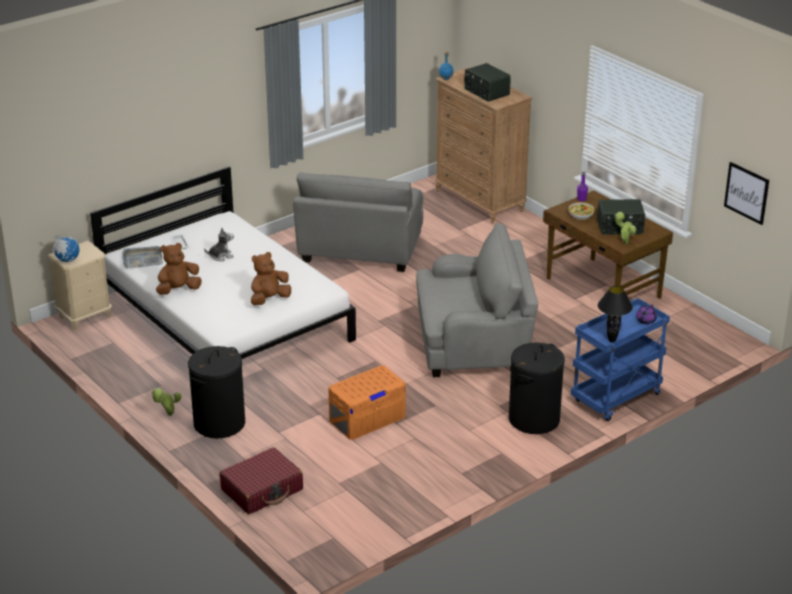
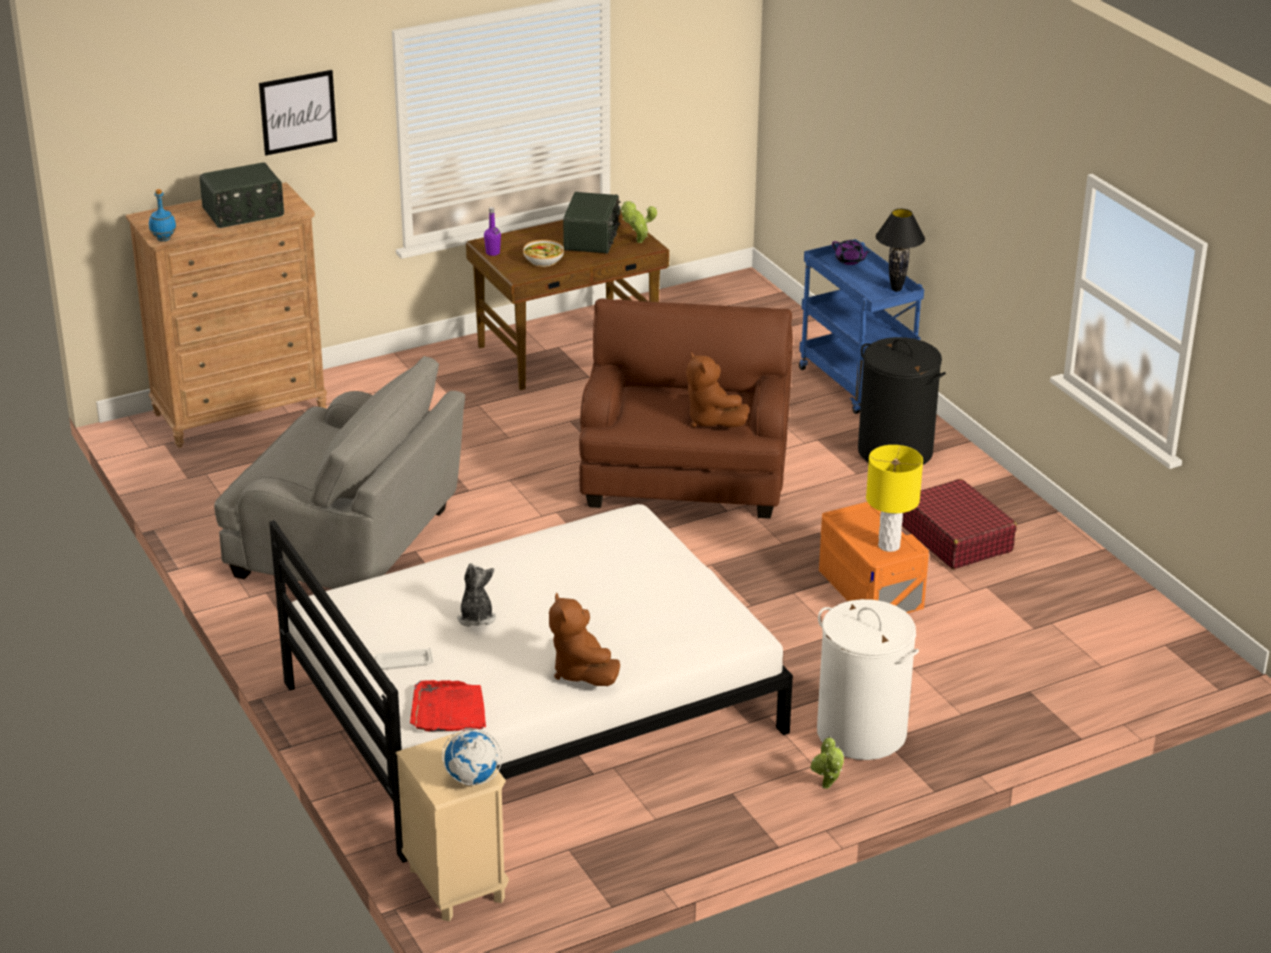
camera: 80 degrees left, 0 degrees up
grey tray [122,246,163,268] -> red tray [410,680,486,732]
black laundry basket [188,346,245,439] -> white laundry basket [817,599,919,760]
red suitcase [219,447,303,514] -> red suitcase moved to [902,479,1017,569]
brown plush toy [251,252,291,305] -> brown plush toy moved to [686,352,749,428]
grey armchair [416,223,538,377] -> brown armchair [579,299,793,519]
picture [724,162,769,225] -> picture moved to [259,70,337,155]
none -> yellow table lamp [866,445,923,552]

